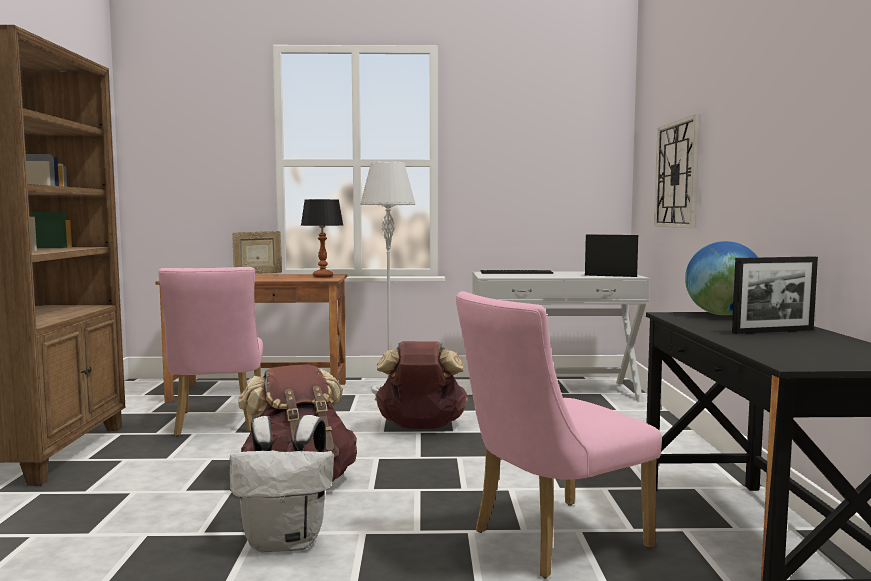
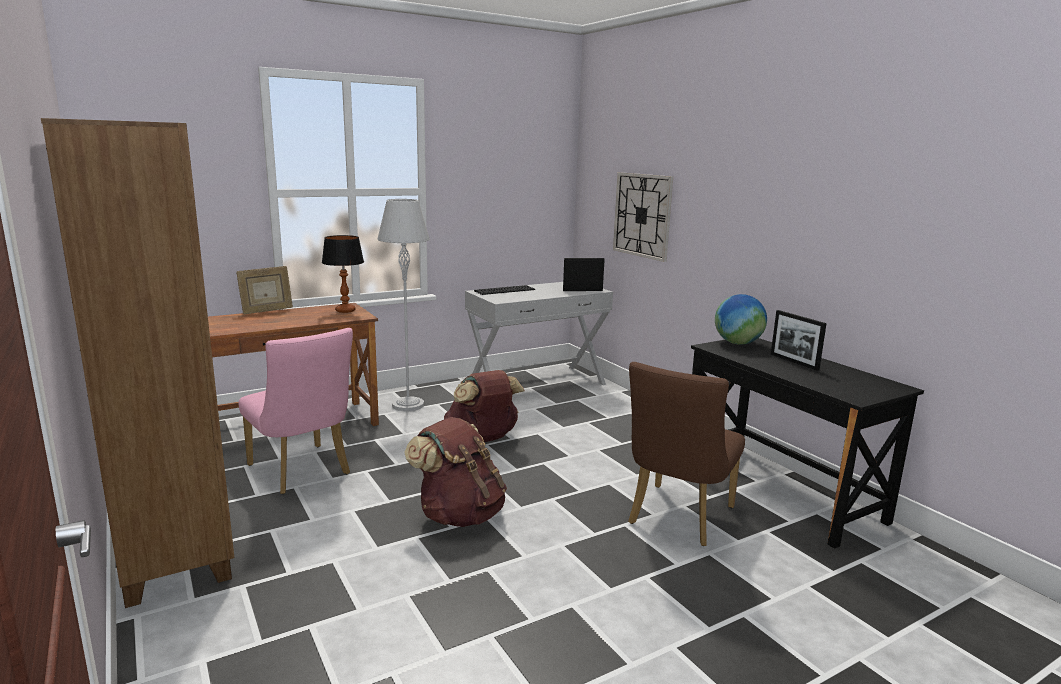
camera: 30 degrees left, 10 degrees up
white backpack [230,415,334,552] -> none
pink chair [456,291,662,578] -> brown chair [628,362,745,546]
picture frame [732,256,818,334] -> picture frame turned 105 degrees clockwise [771,310,827,371]

